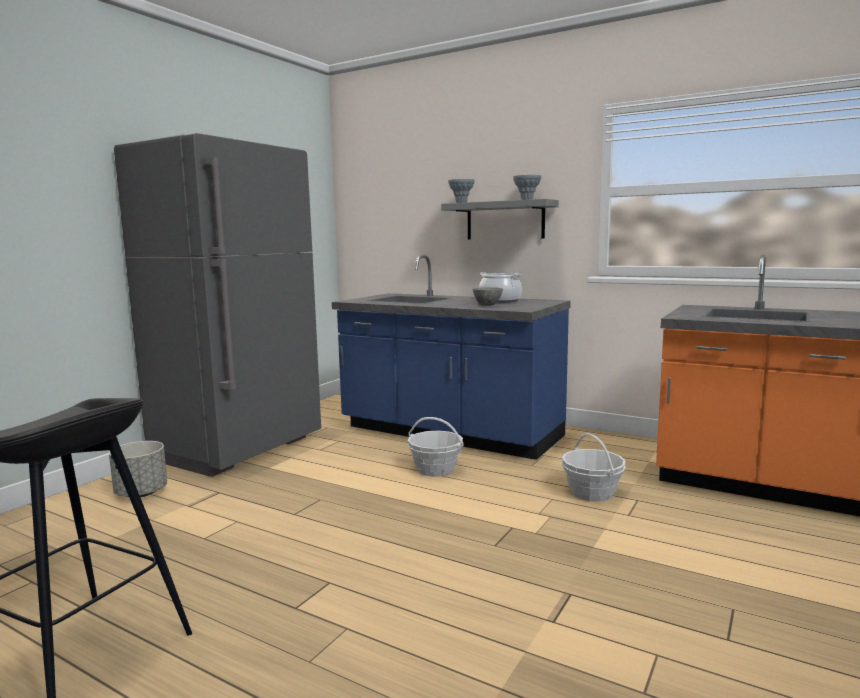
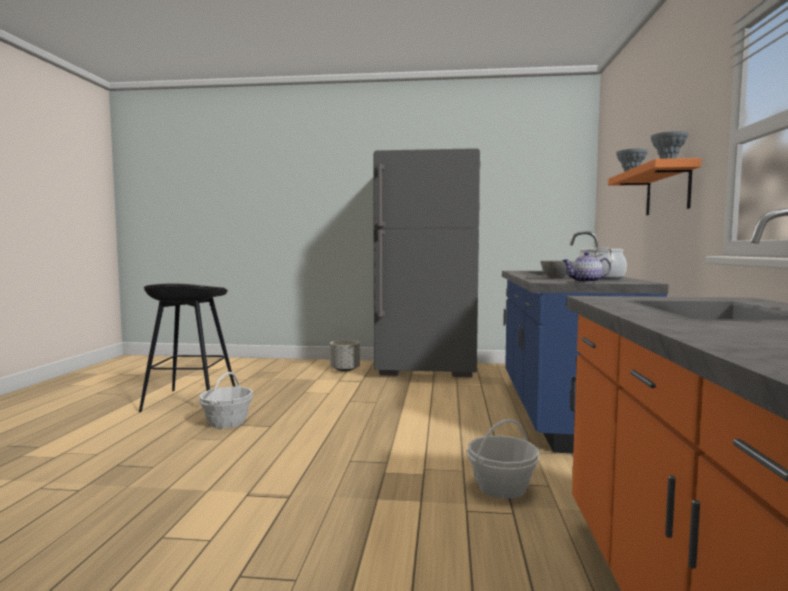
camera: 65 degrees right, 5 degrees down
basket [407,417,464,477] -> basket moved to [199,372,253,428]
grey shelf [441,199,559,240] -> orange shelf [608,158,701,215]
none -> teapot [562,252,611,283]

